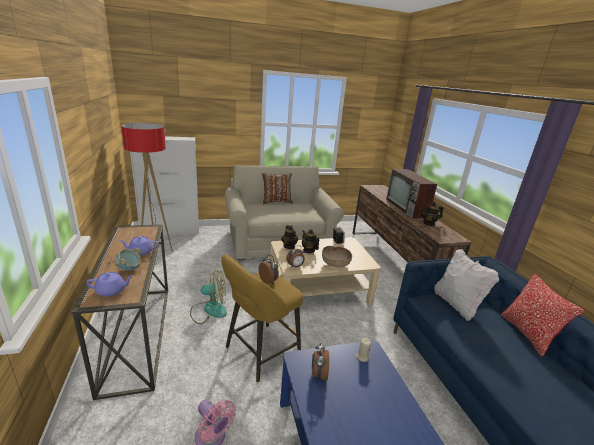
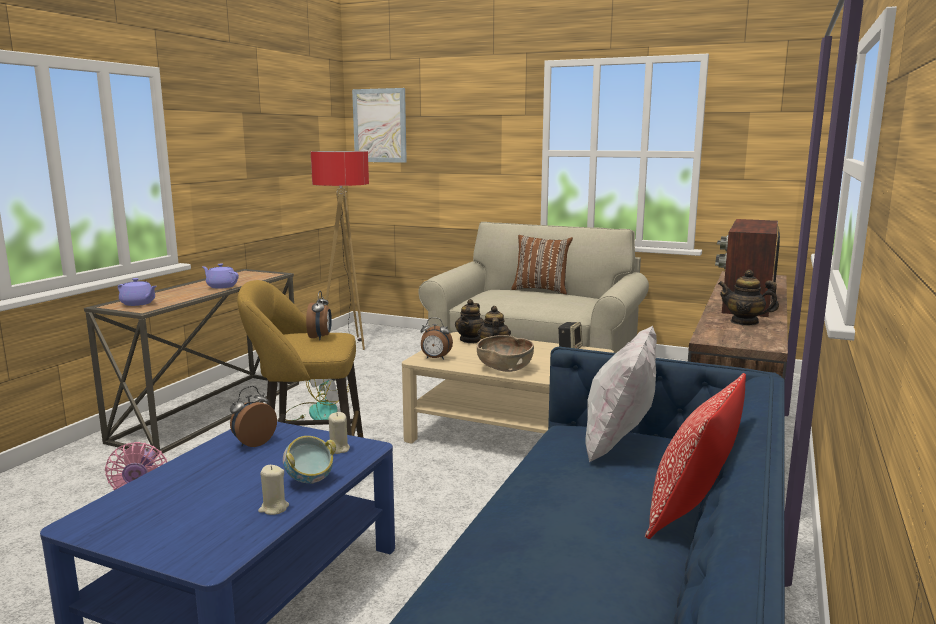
camera: 40 degrees right, 10 degrees down
bowl [115,248,141,271] -> bowl moved to [283,436,336,484]
white cabinet [130,136,199,235] -> none
none -> beige candle [258,465,289,515]
none -> picture [352,88,407,163]

